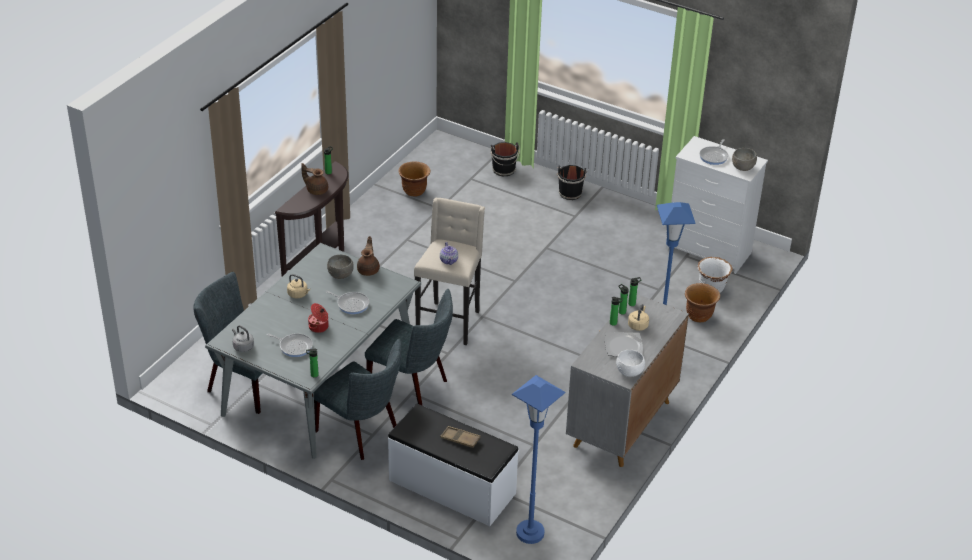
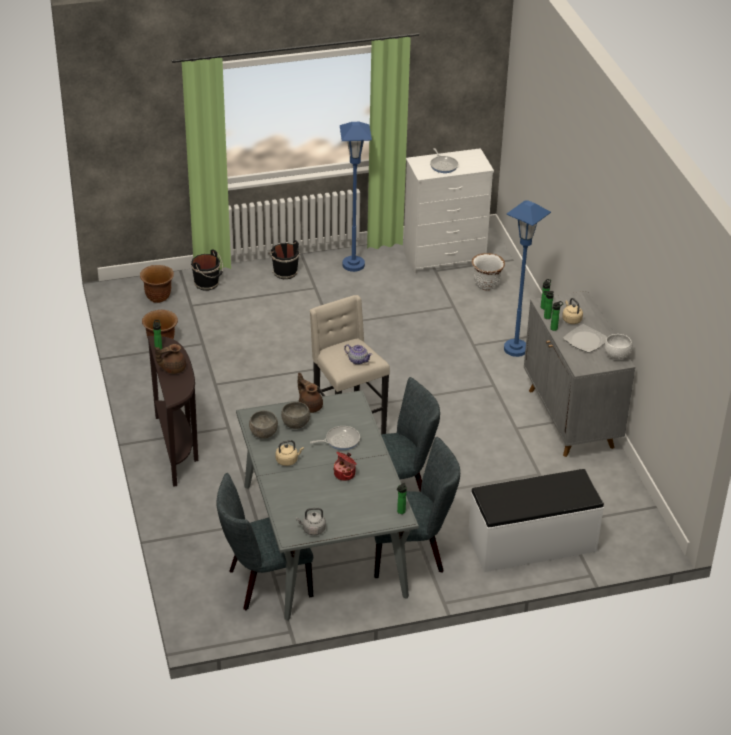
camera: 45 degrees left, 0 degrees up
frying pan [267,333,313,357] -> none
brown tray [440,426,481,448] -> none
blue floor lamp [512,375,565,544] -> blue floor lamp moved to [340,122,372,272]
brown planter [685,283,720,322] -> brown planter moved to [140,265,174,303]
grey bowl [732,148,757,171] -> grey bowl moved to [249,410,278,438]

